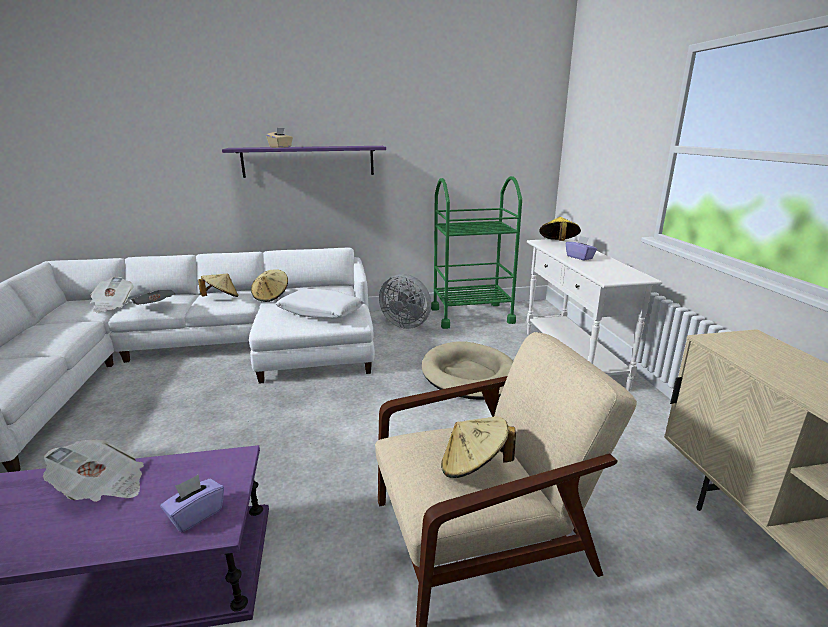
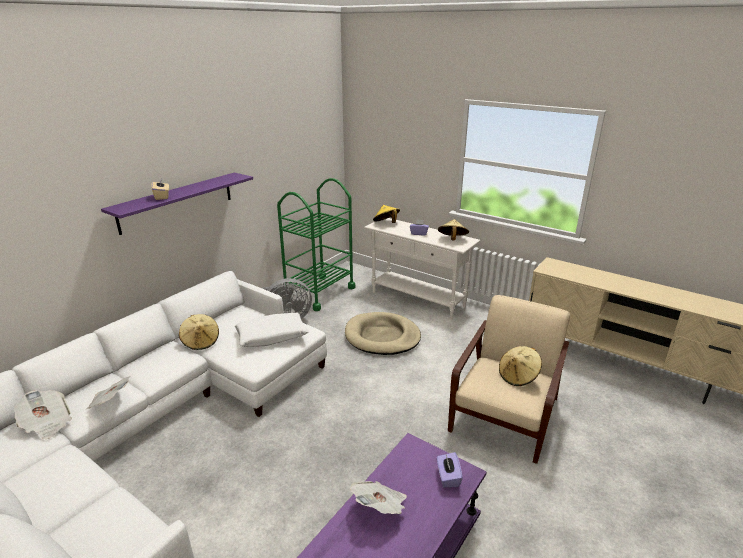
camera: 45 degrees left, 5 degrees up
beige hat [198,274,239,297] -> beige hat moved to [438,219,469,241]

